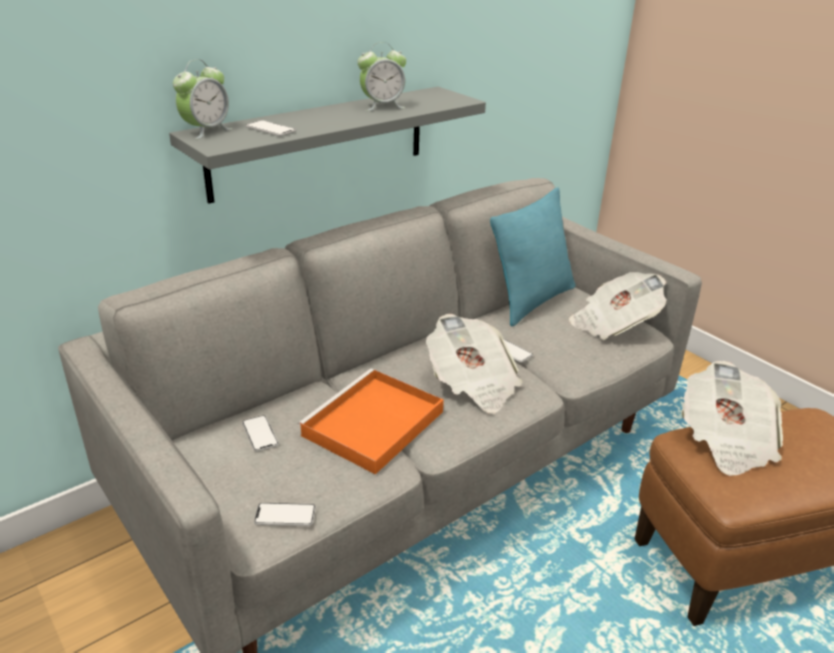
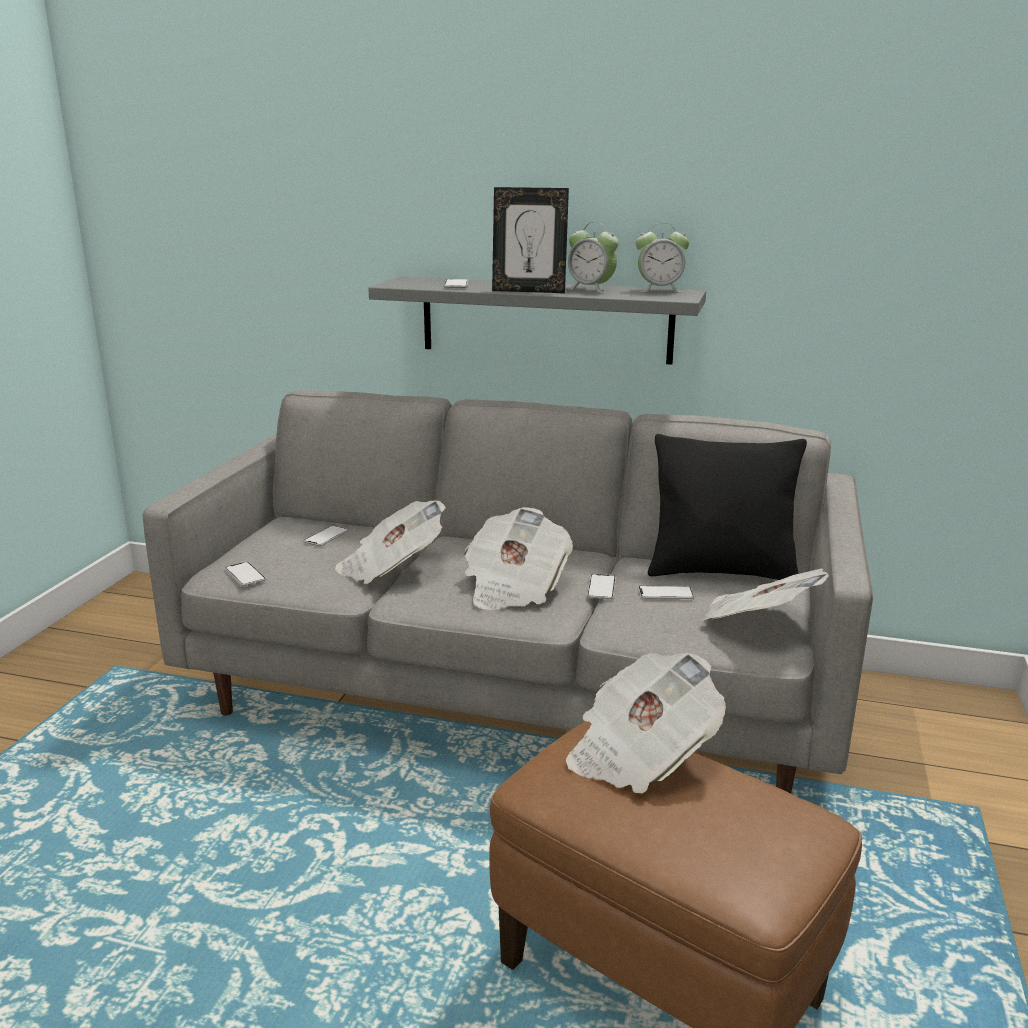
camera: 55 degrees right, 10 degrees down
alarm clock [173,59,233,139] -> alarm clock moved to [636,223,689,293]
orange tray [297,369,444,474] -> newspaper [335,500,446,584]
turquoise pillow [490,187,576,327] -> black pillow [648,434,807,580]
none -> picture frame [492,187,569,293]
none -> phone [638,586,694,599]

